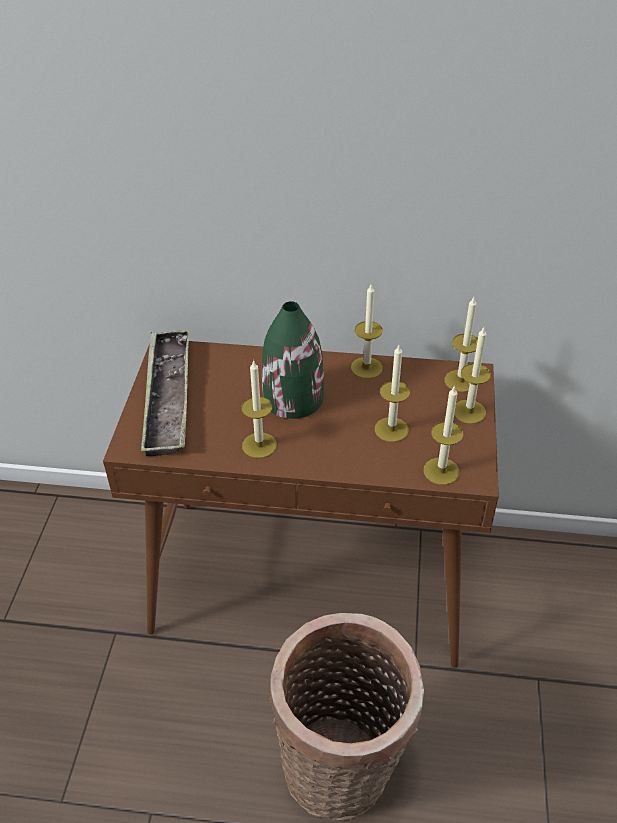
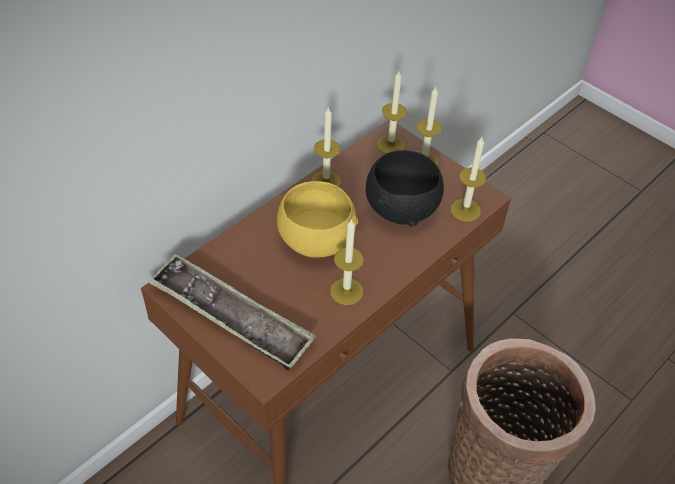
camera: 55 degrees left, 5 degrees up
green vase [262,301,324,419] -> yellow bowl [277,181,358,258]
candle [375,345,410,442] -> black bowl [366,150,444,227]

